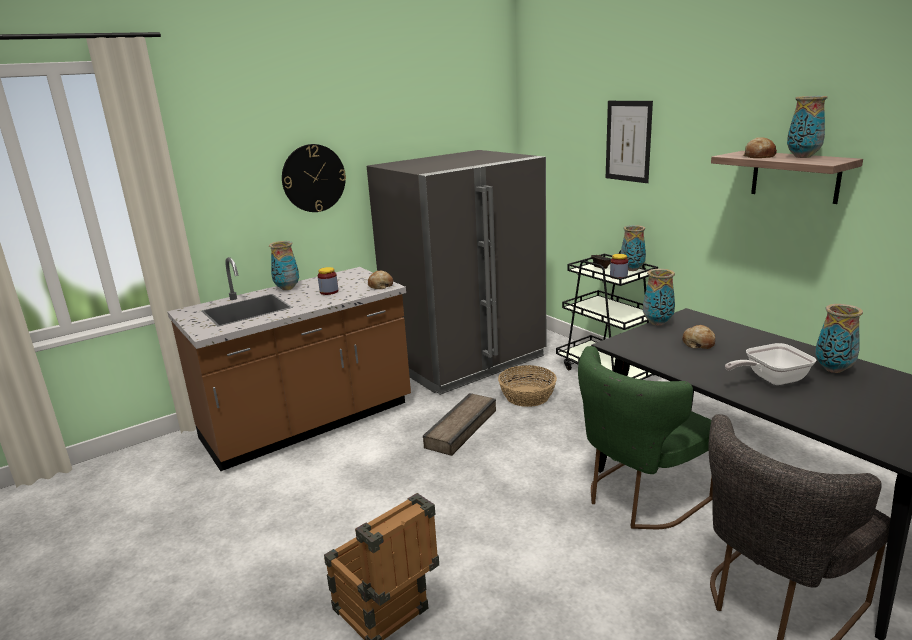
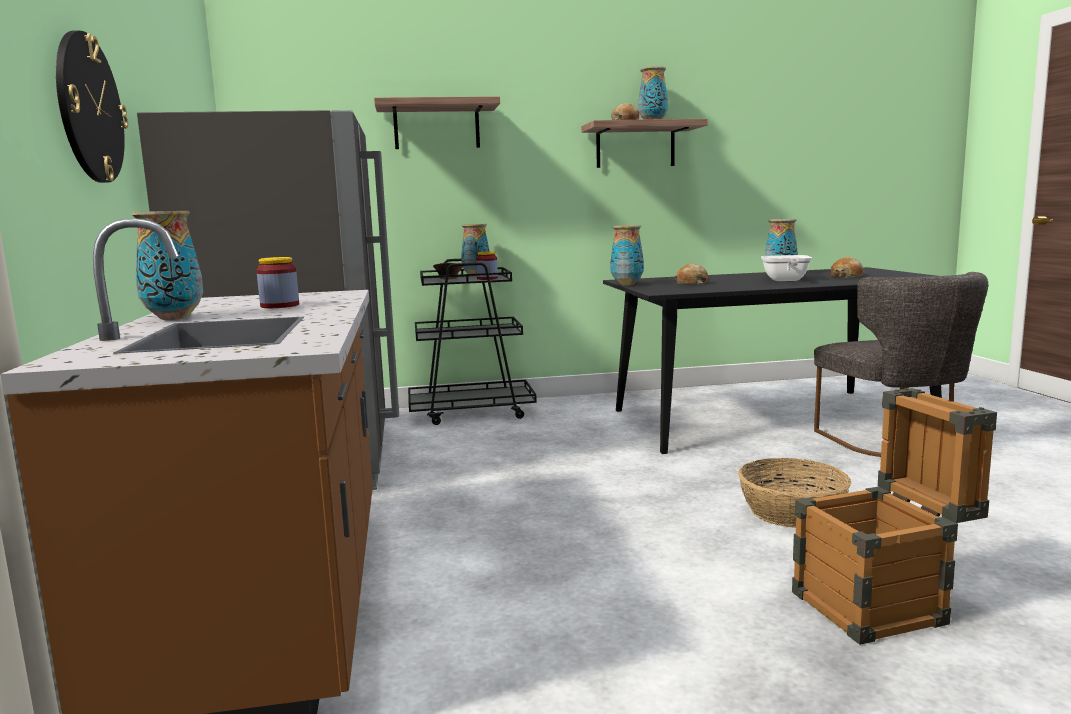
camera: 65 degrees left, 10 degrees down
bread [368,271,393,289] -> bread moved to [830,257,863,278]
crate [423,393,496,456] -> none
basket [498,365,557,407] -> basket moved to [738,458,851,528]
green chair [578,346,713,529] -> none
picture [606,101,653,183] -> shelf [374,96,500,149]

